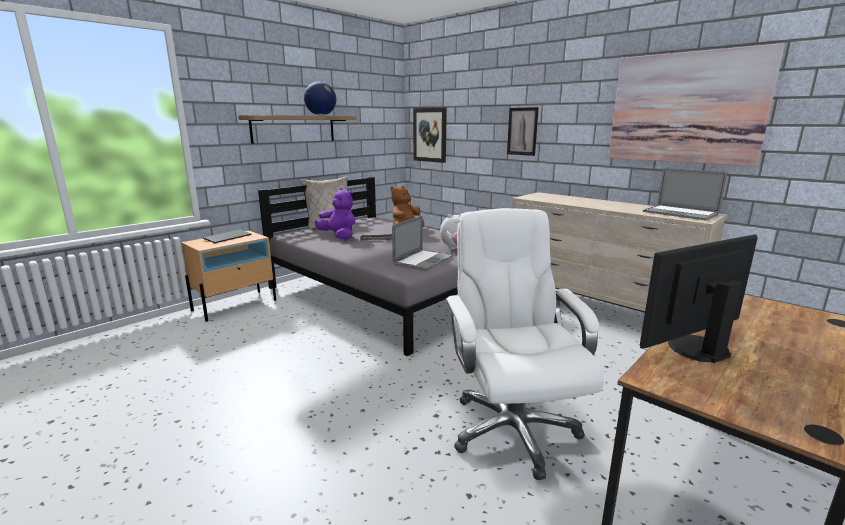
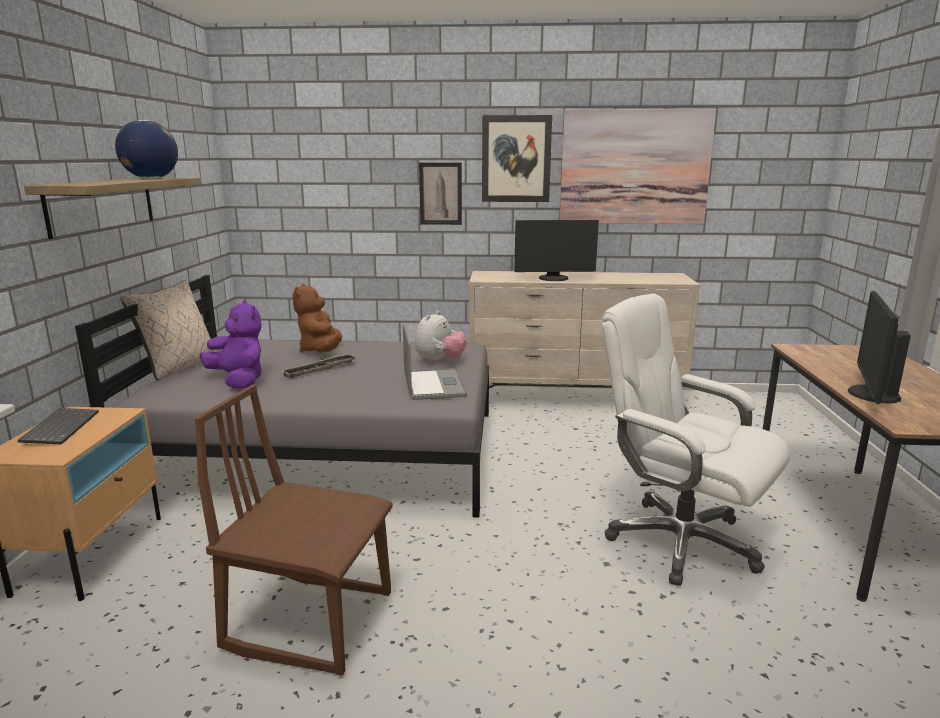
camera: 40 degrees left, 0 degrees up
purple plush toy [315,188,355,240] -> purple plush toy turned 45 degrees clockwise [200,300,262,388]
picture [413,107,447,163] -> picture moved to [482,115,552,202]
laptop [643,168,727,221] -> none
none -> brown chair [195,384,393,676]
none -> monitor [514,220,599,281]

